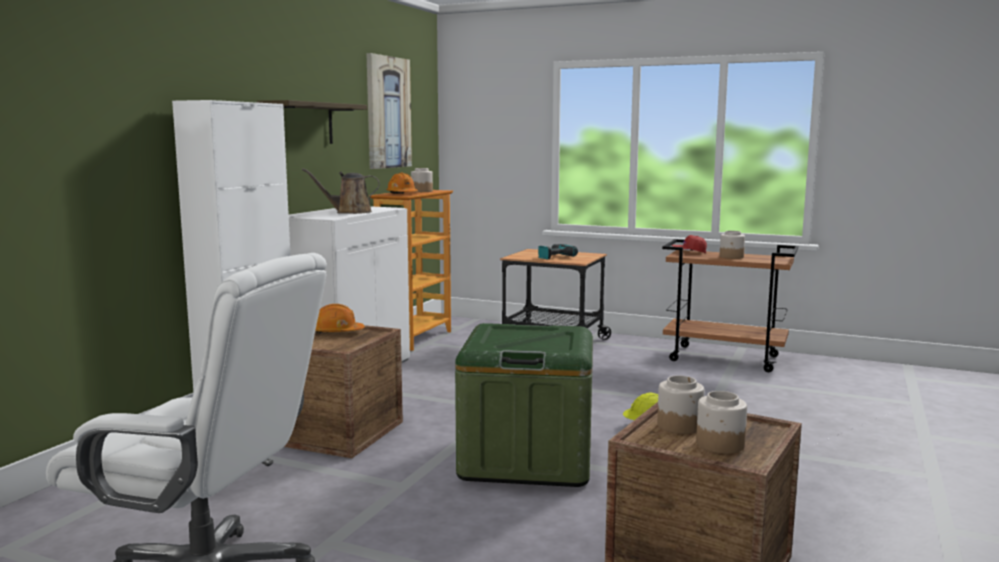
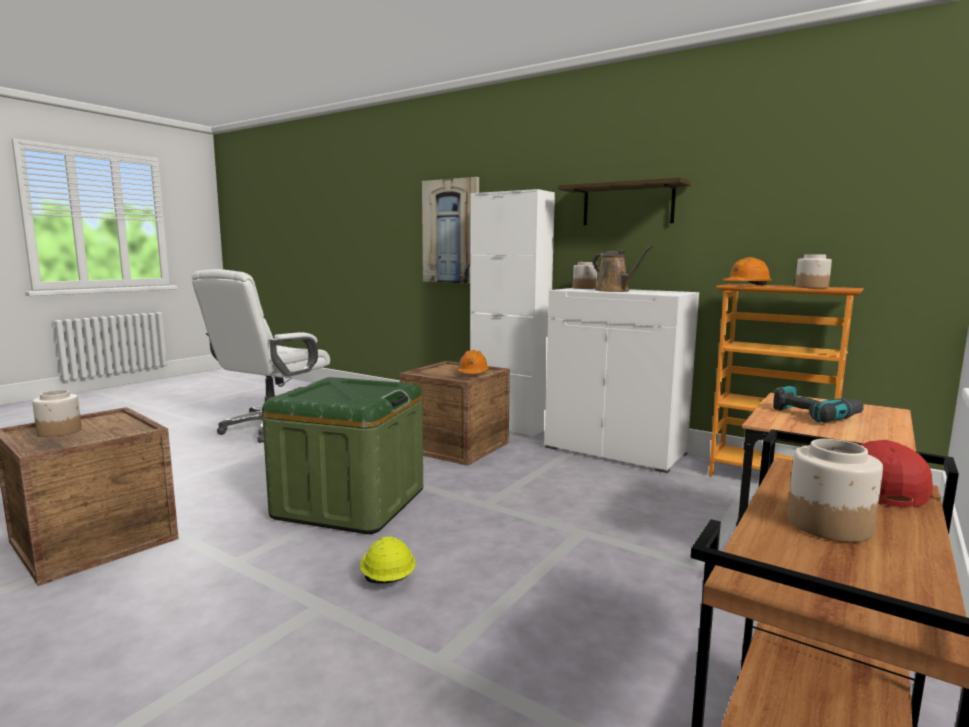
camera: 100 degrees right, 0 degrees up
brown watering can [302,168,380,214] -> brown watering can turned 150 degrees clockwise [593,246,653,292]
picture [366,53,412,169] -> picture moved to [422,177,479,284]
jar [657,376,704,434] -> jar moved to [573,262,597,289]

